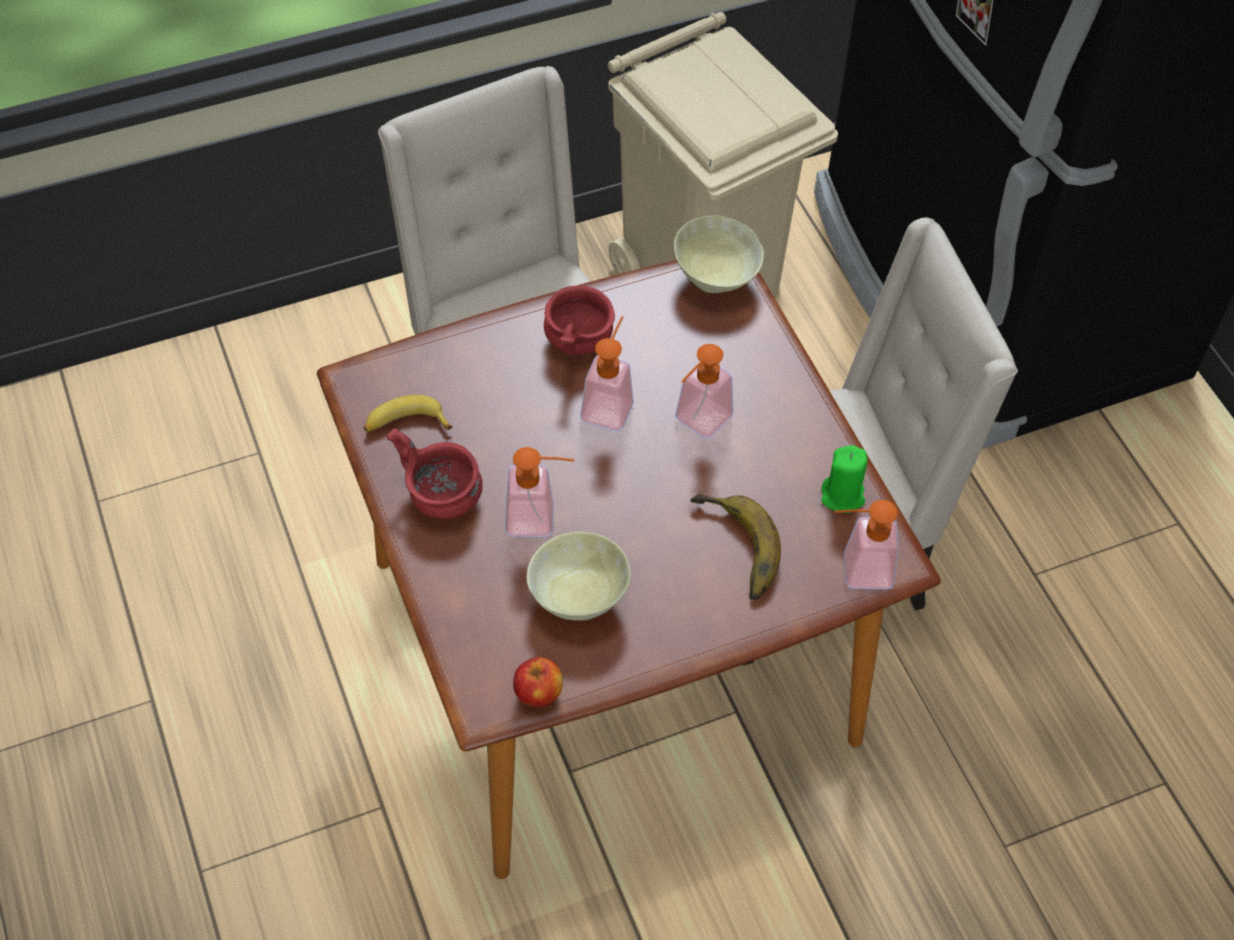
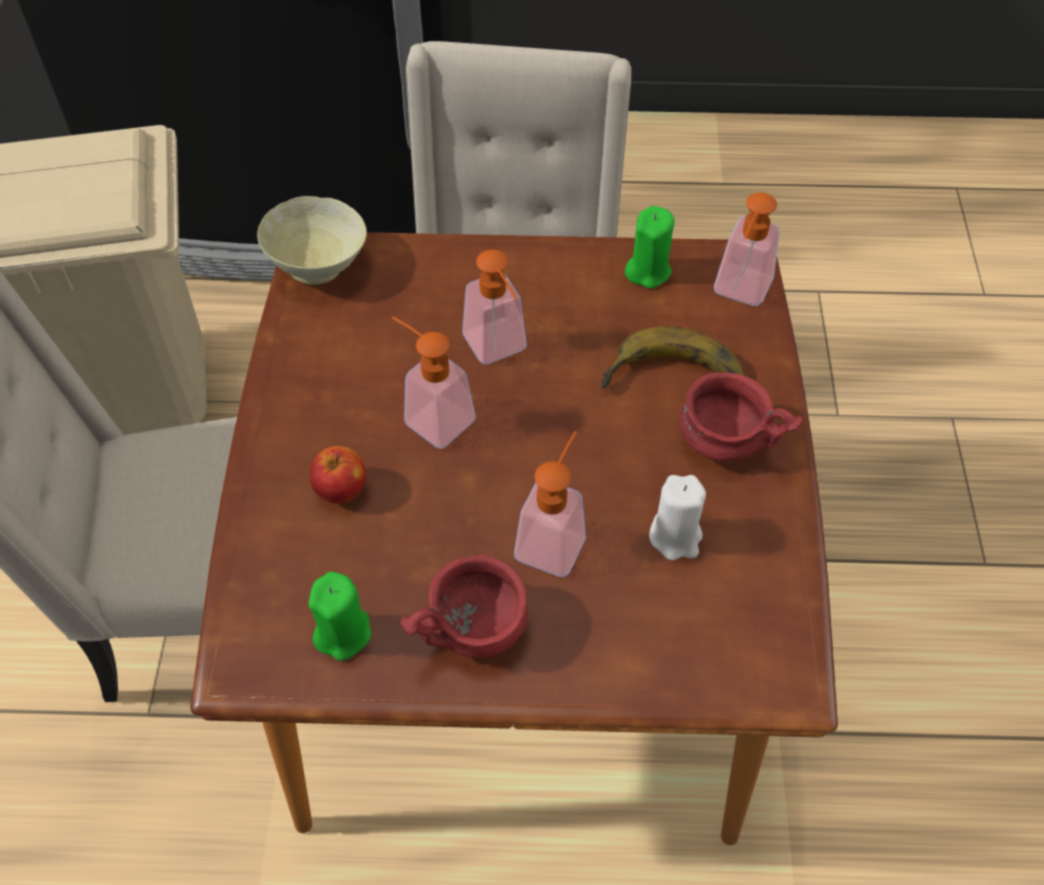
camera: 65 degrees left, 0 degrees up
banana [364,395,453,432] -> green candle [309,571,371,661]
apple [513,657,563,707] -> apple moved to [310,446,366,504]
beige bowl [527,532,631,621] -> white candle [649,475,706,560]
red bowl [544,285,615,355] -> red bowl moved to [679,372,803,462]

